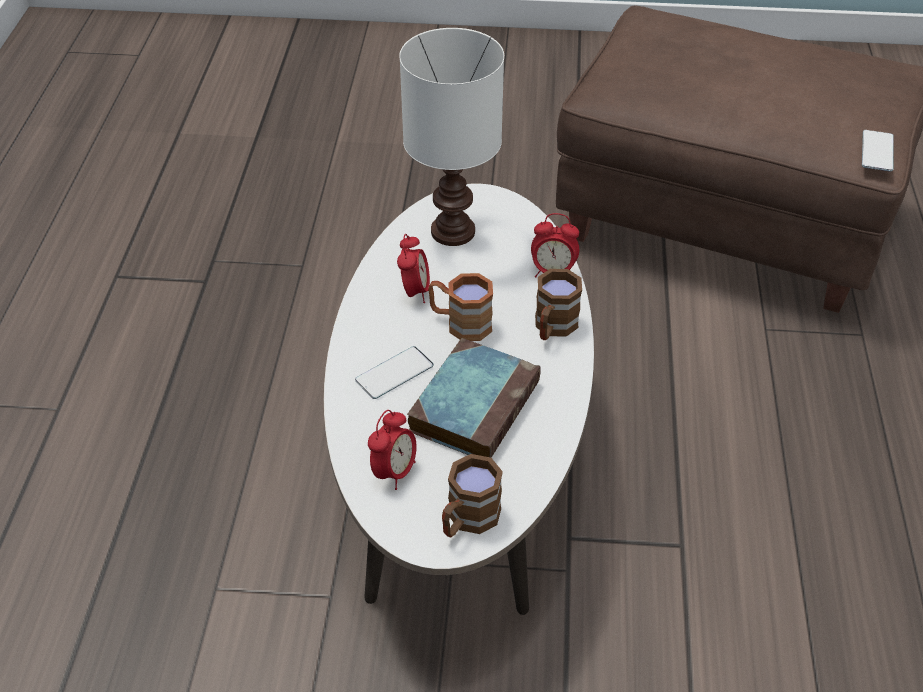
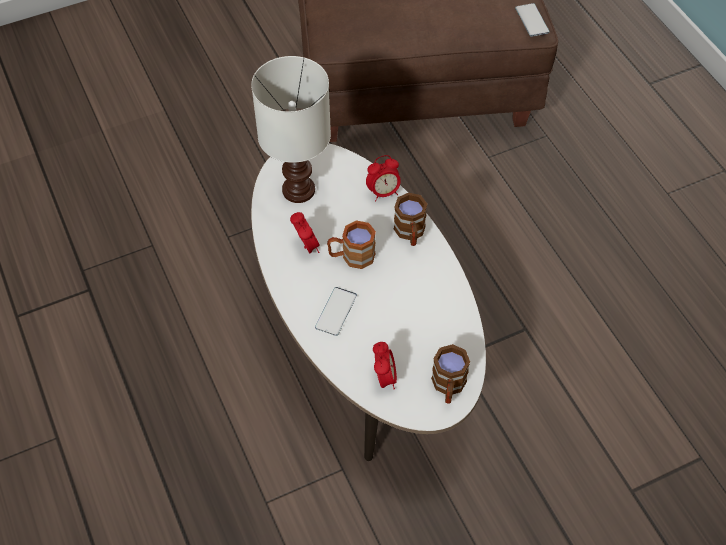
camera: 30 degrees left, 10 degrees up
book [407,338,541,458] -> none

